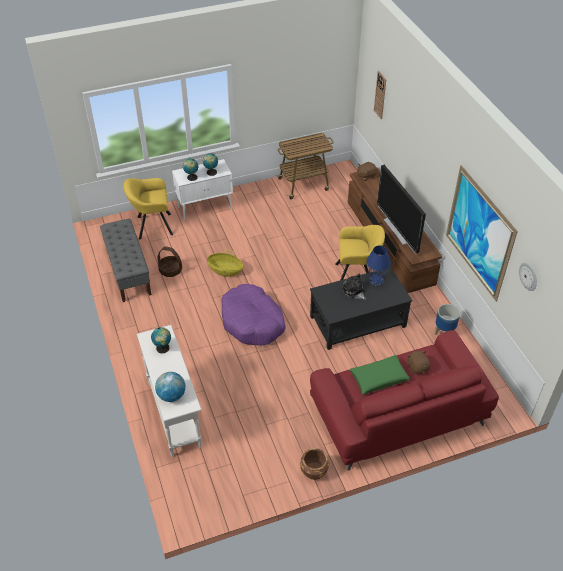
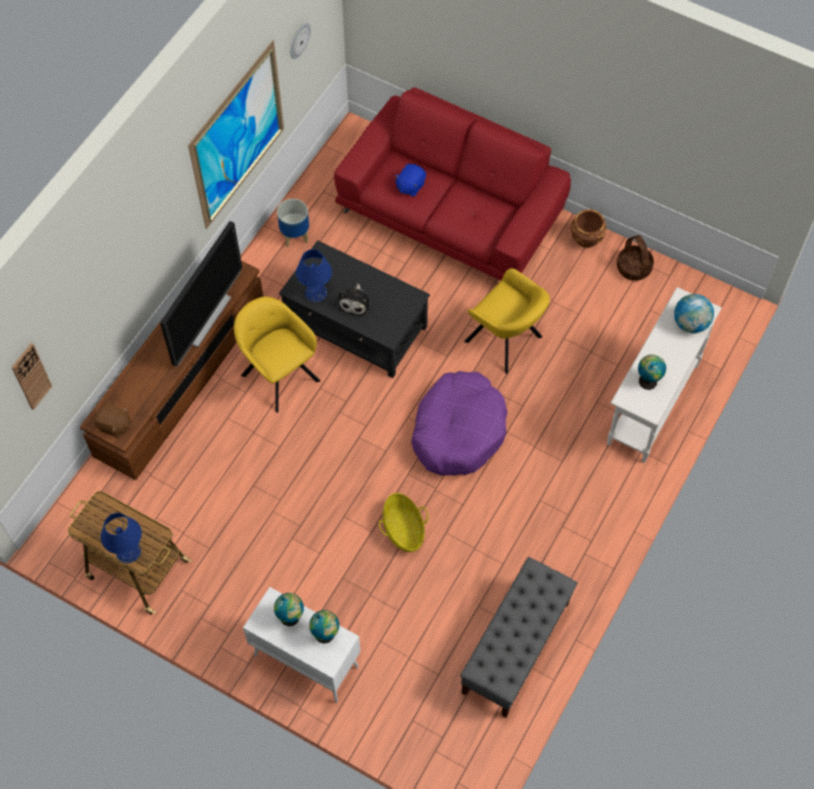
camera: 130 degrees left, 15 degrees up
yellow armchair [123,178,173,240] -> yellow armchair moved to [464,268,550,374]
basket [157,246,182,277] -> basket moved to [617,235,654,281]
green pillow [350,355,410,394] -> none
brown plush toy [407,351,430,375] -> blue plush toy [395,164,426,197]
none -> blue table lamp [101,513,142,563]

